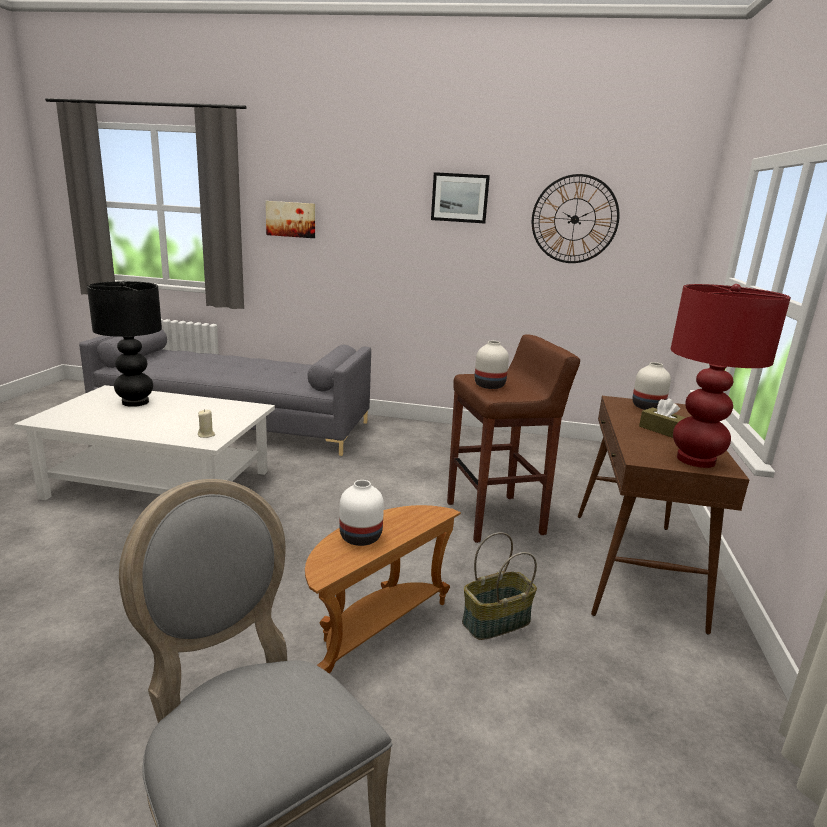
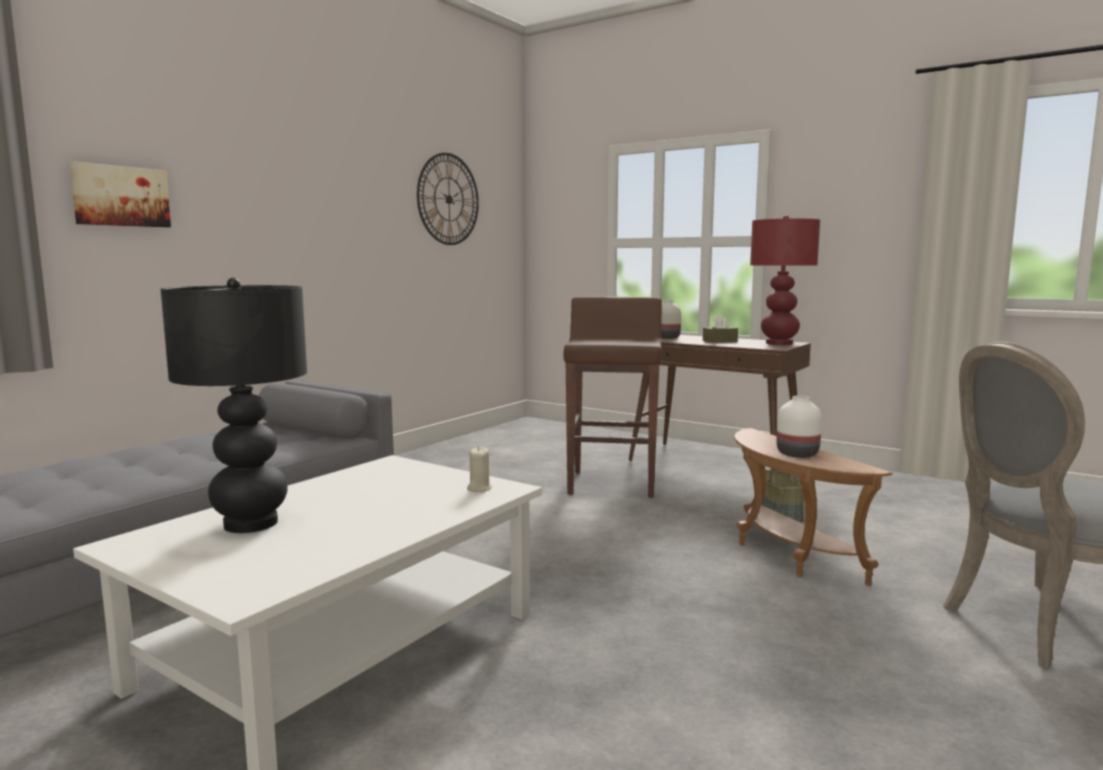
camera: 65 degrees left, 10 degrees down
picture [431,172,490,223] -> none
white vase [474,341,509,389] -> none

